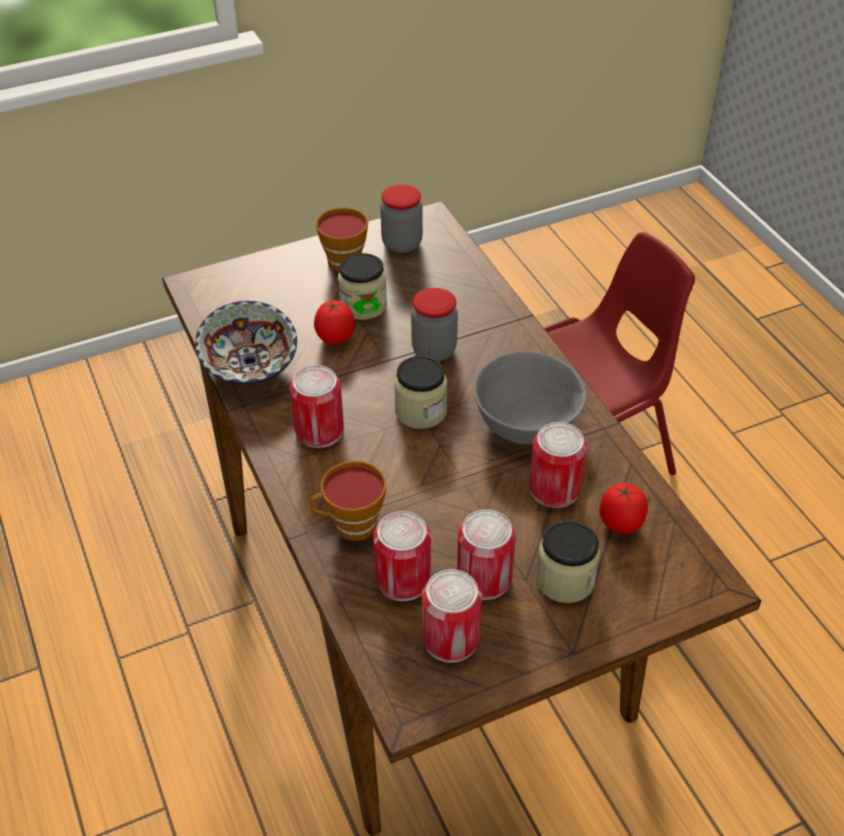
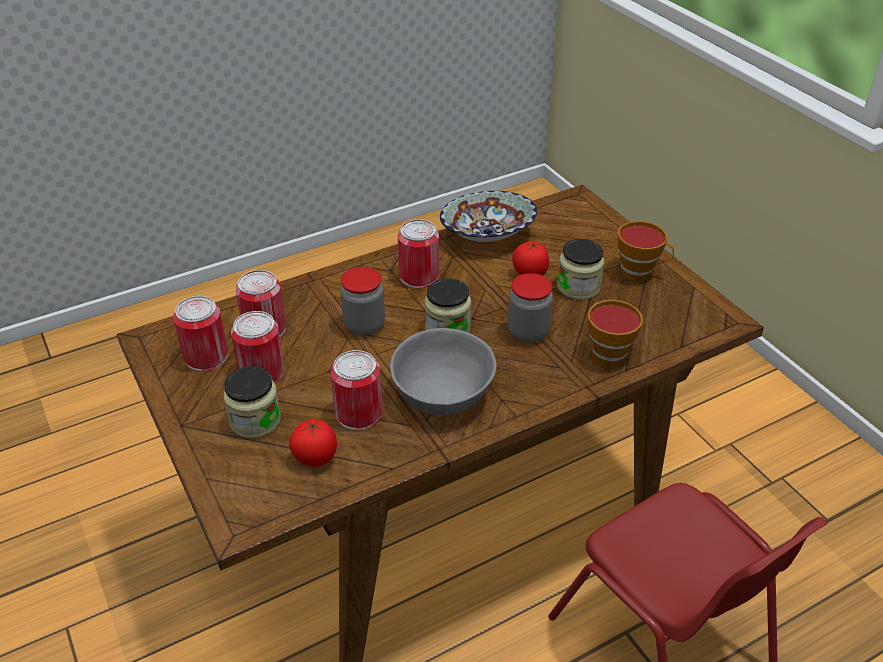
camera: 85 degrees right, 5 degrees down
cup [309,461,386,541] -> cup moved to [587,300,643,367]
jar [380,184,423,253] -> jar moved to [340,267,385,336]

